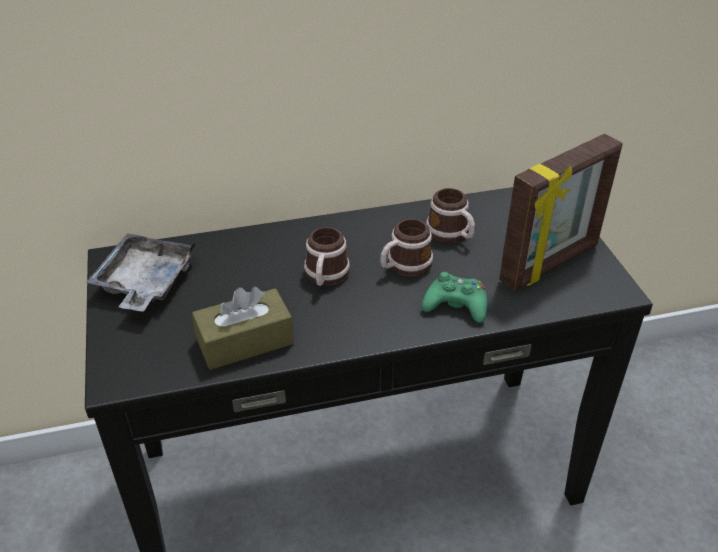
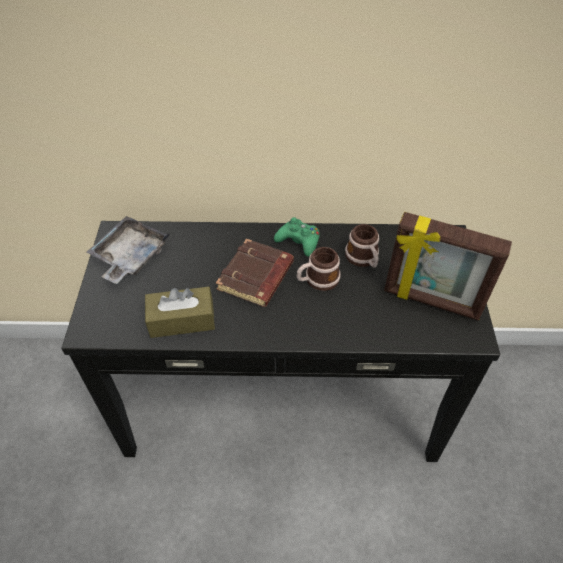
camera: 15 degrees right, 10 degrees up
mug [304,227,350,286] -> brown book [216,239,294,307]
green game controller [422,272,487,323] -> green game controller moved to [274,217,320,257]
picture frame [499,134,623,291] -> picture frame turned 45 degrees clockwise [384,212,512,321]

